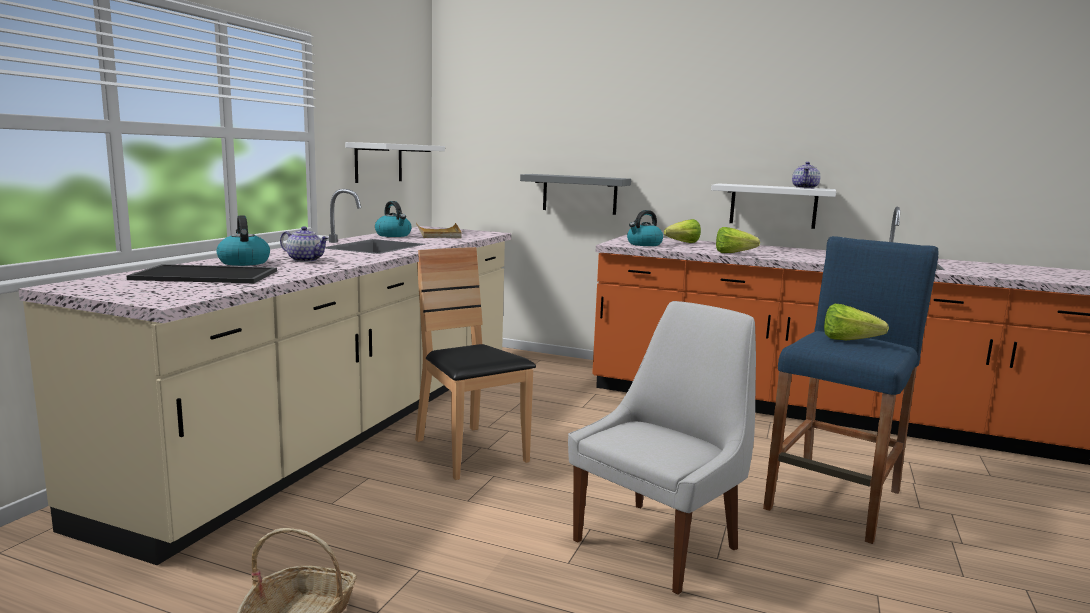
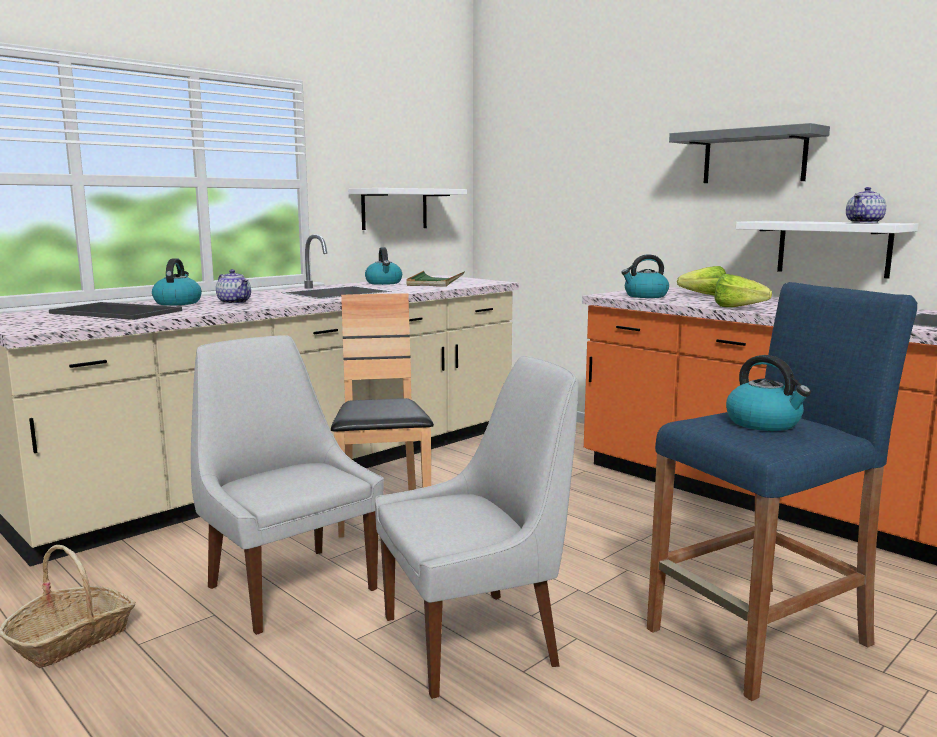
camera: 25 degrees right, 0 degrees up
beige tray [416,223,462,238] -> green tray [406,271,465,287]
grey shelf [520,174,631,215] -> grey shelf moved to [669,123,830,183]
lettuce [824,304,889,340] -> kettle [726,355,811,431]
none -> white chair [191,335,384,635]

